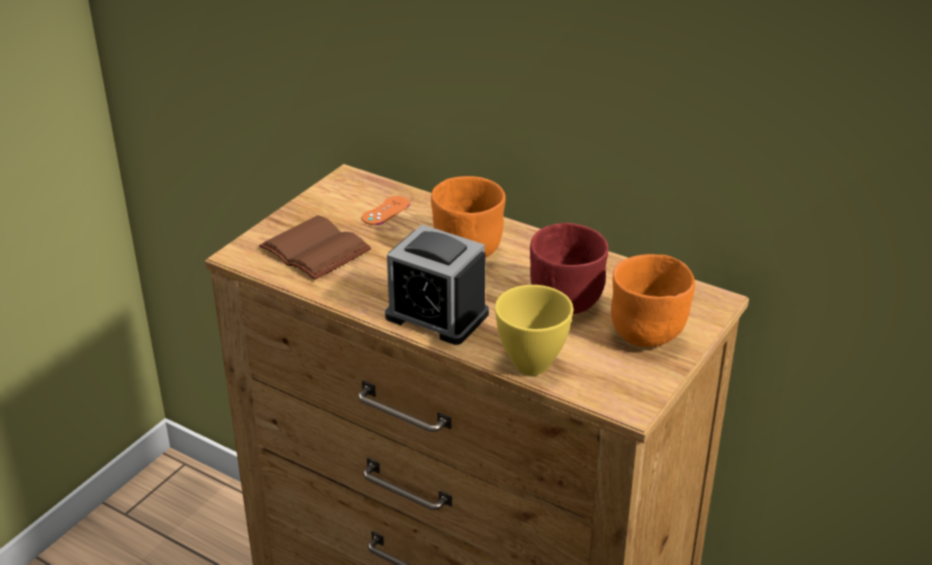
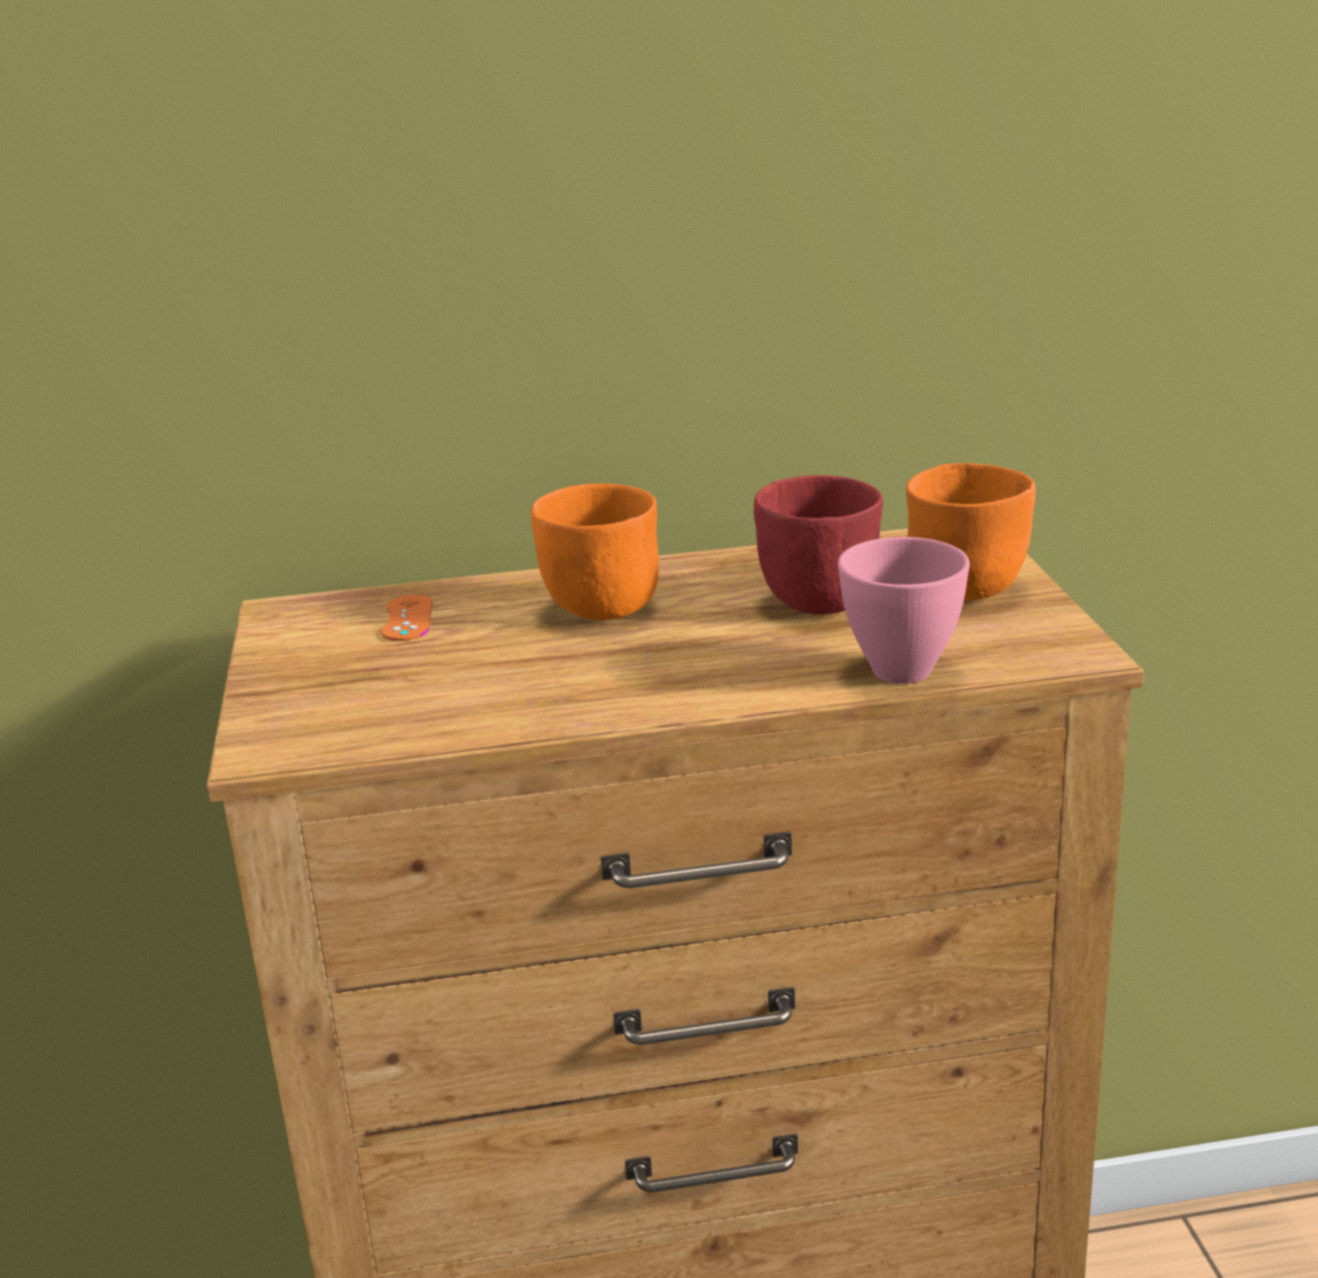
camera: 40 degrees left, 10 degrees down
brown book [259,215,371,280] -> none
alarm clock [385,225,489,345] -> none
yellow bowl [495,285,573,375] -> pink bowl [838,537,970,684]

